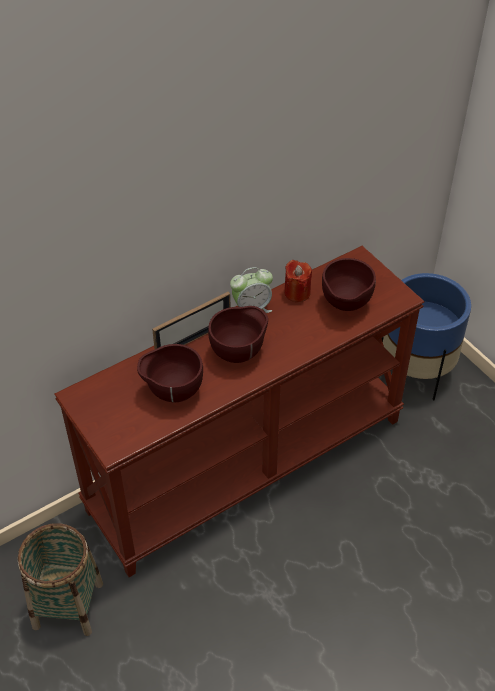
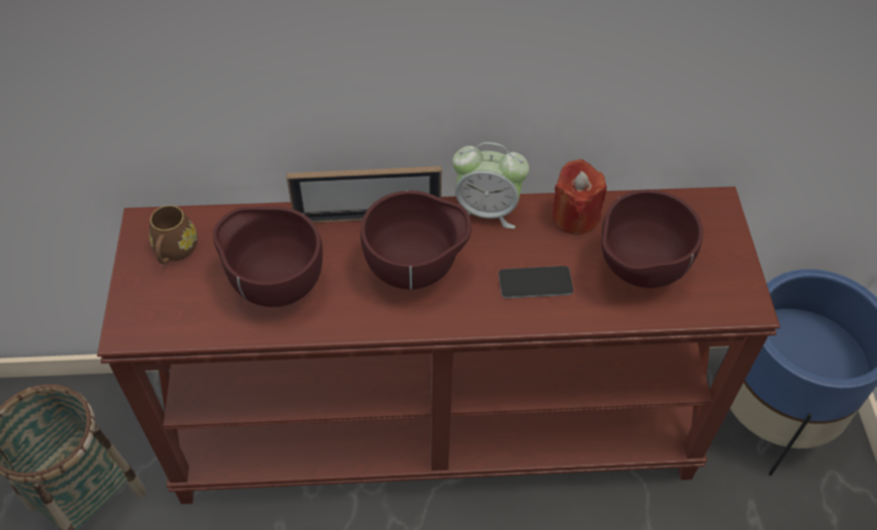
camera: 30 degrees right, 5 degrees up
none -> brown mug [149,205,197,264]
none -> phone [499,266,573,298]

